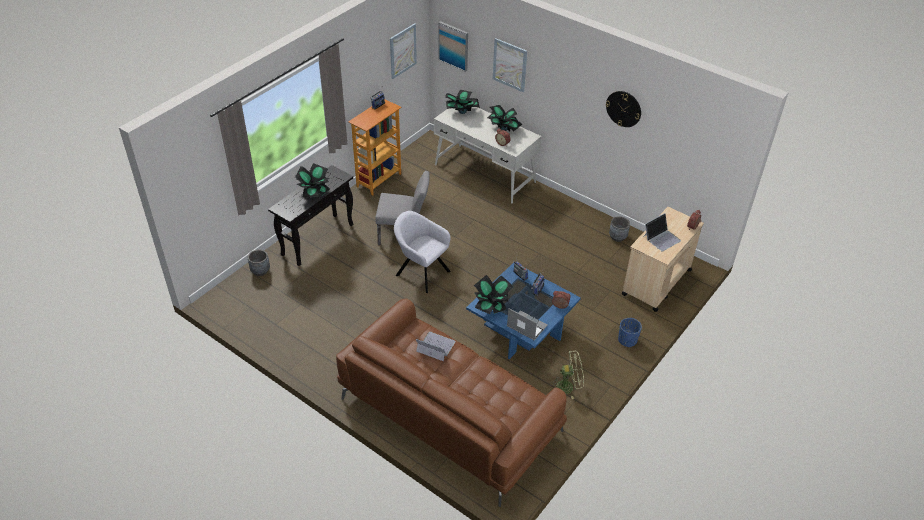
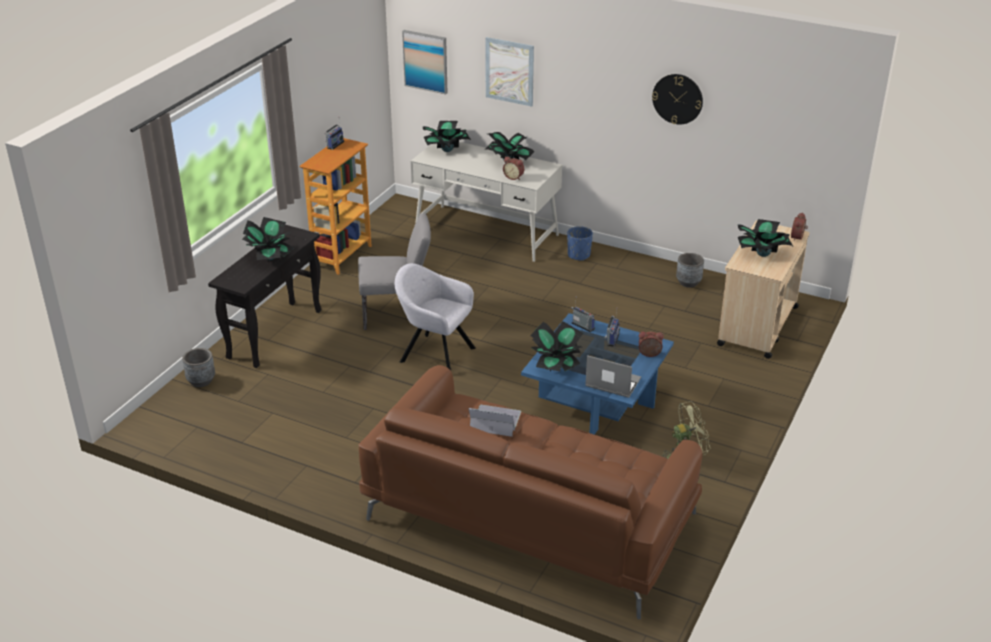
camera: 10 degrees left, 10 degrees down
picture [390,23,417,79] -> none
blue planter [618,318,642,348] -> blue planter moved to [567,226,593,261]
laptop [643,213,681,252] -> potted plant [738,219,793,257]

